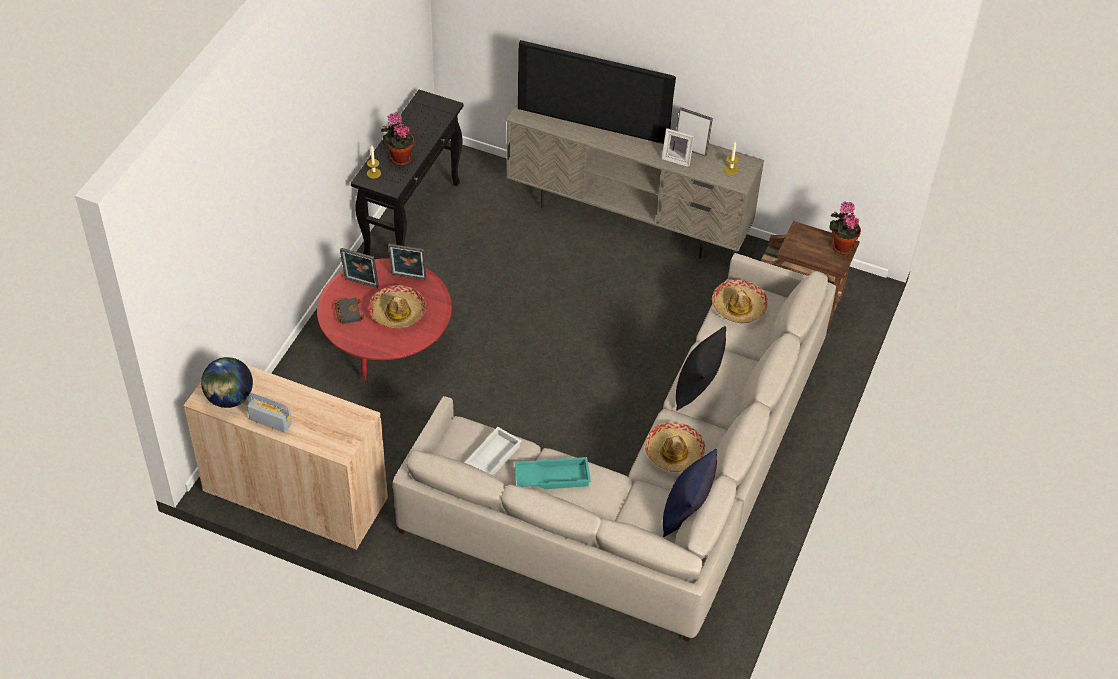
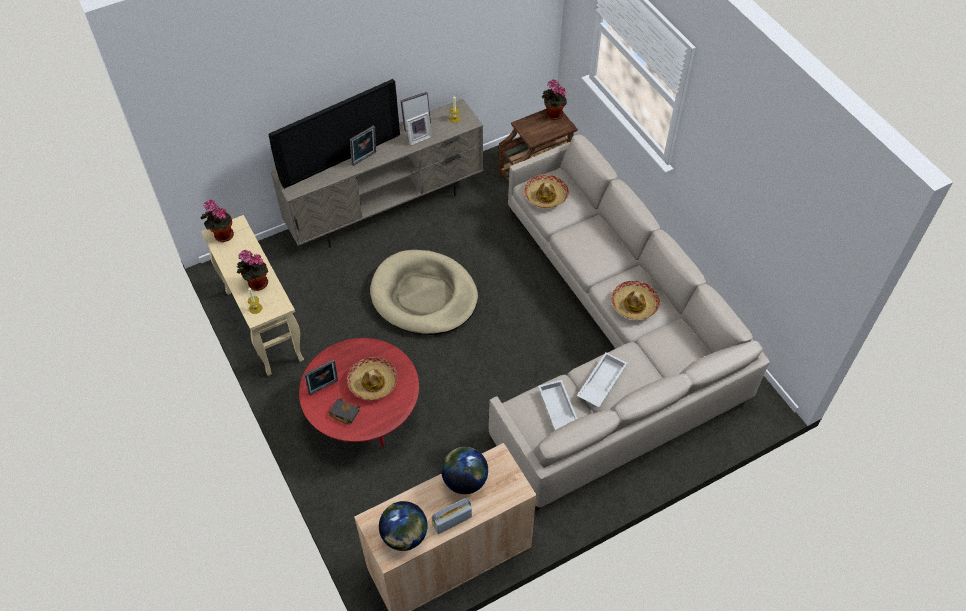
camera: 50 degrees left, 5 degrees up
black console table [351,90,463,255] -> beige console table [201,215,304,376]
picture frame [388,244,427,280] -> picture frame moved to [350,125,376,166]
turquoise tray [515,457,591,489] -> white tray [577,352,628,407]
blue pillow [663,449,717,537] -> none
black pillow [676,326,726,411] -> none
none -> potted plant [200,200,234,242]
none -> beige dog bed [370,250,478,335]
none -> globe [441,447,488,494]

